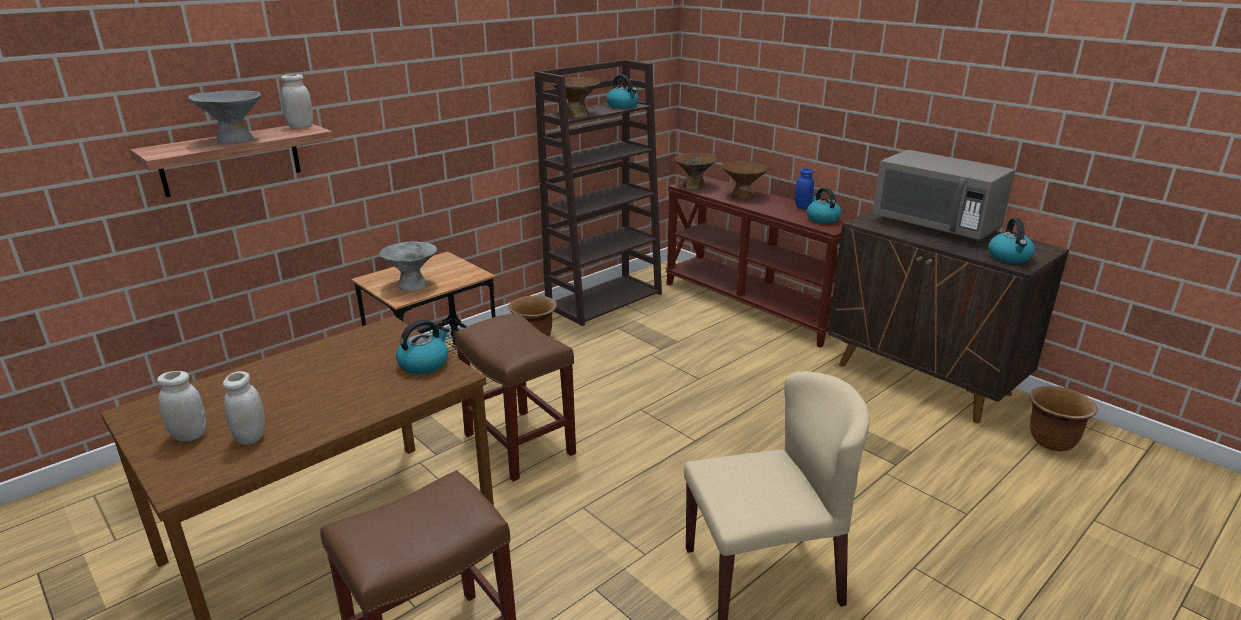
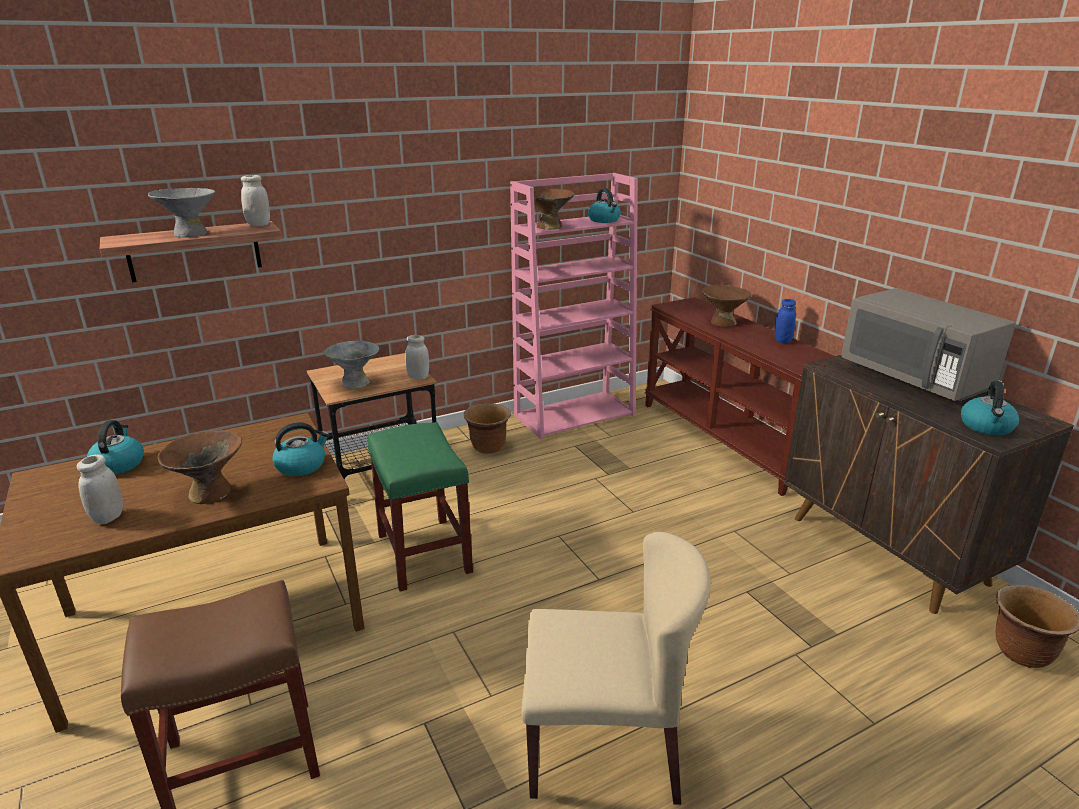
camera: 15 degrees right, 0 degrees up
white jar [157,371,206,442] -> white jar moved to [405,335,429,380]
brown stool [455,313,576,482] -> green stool [368,422,473,591]
brown bookcase [534,60,662,326] -> pink bookcase [510,173,638,439]
brown bowl [674,153,718,190] -> brown bowl moved to [158,430,242,504]
kettle [807,188,842,224] -> kettle moved to [87,420,144,474]

